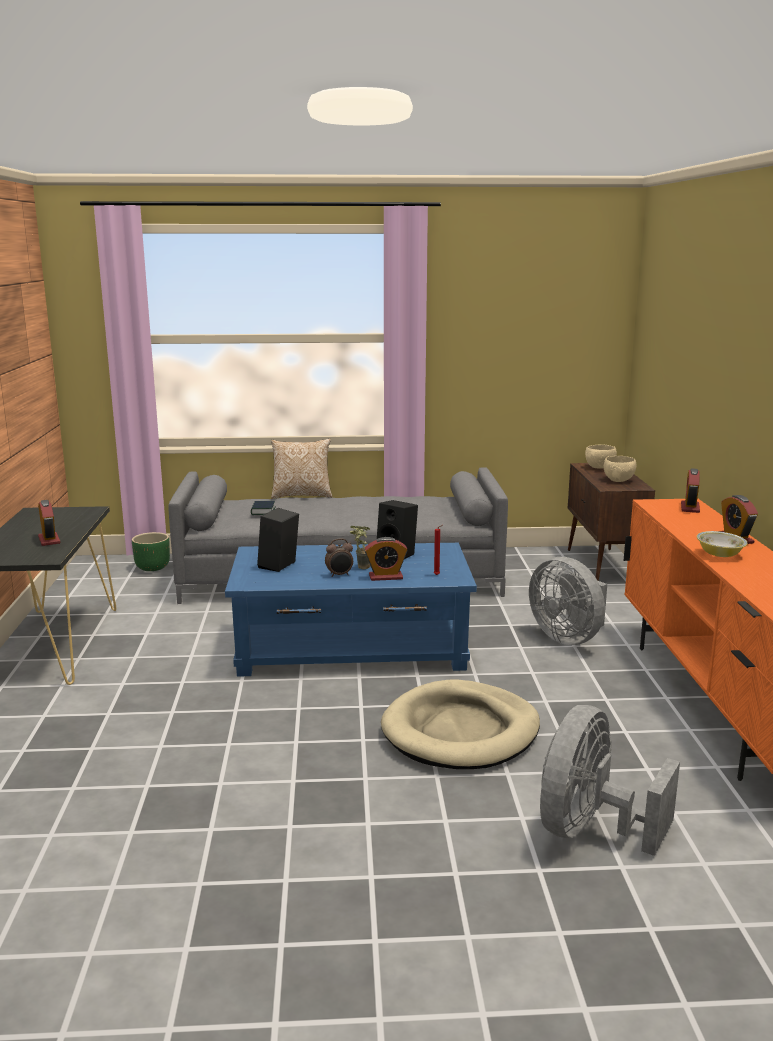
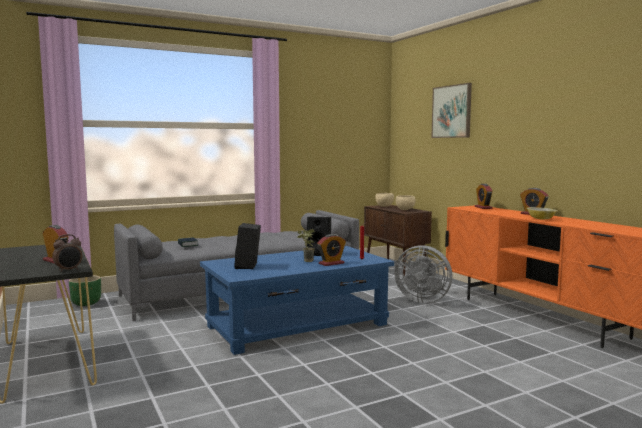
camera: 25 degrees left, 10 degrees down
pillow [271,439,332,499] -> none
alarm clock [325,538,353,577] -> alarm clock moved to [52,234,82,272]
beige dog bed [381,679,540,769] -> none
grey fan [540,705,680,856] -> none
none -> picture [431,83,472,138]

